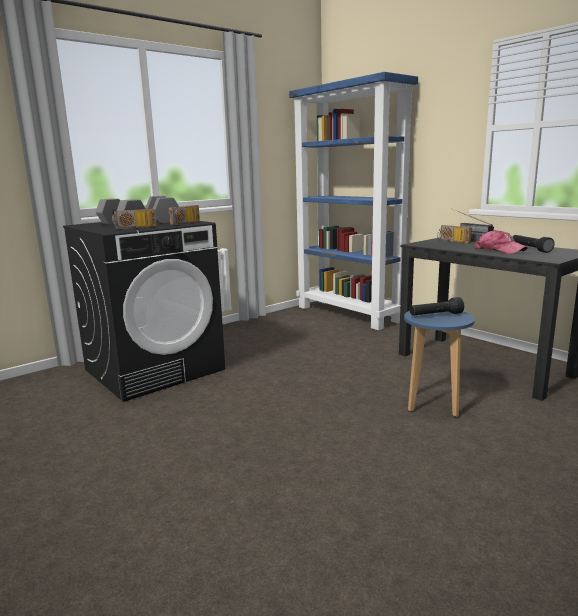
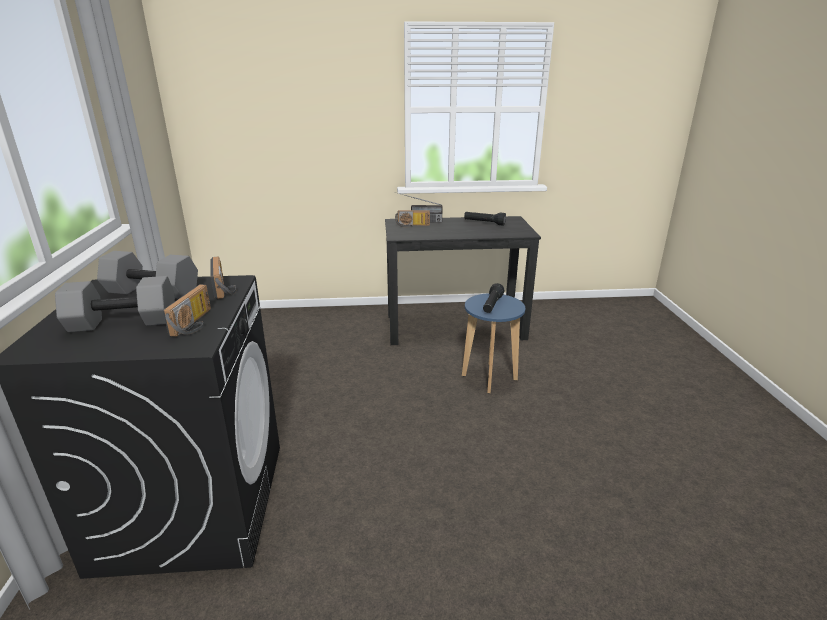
camera: 55 degrees left, 10 degrees up
blue bookcase [289,72,418,330] -> none
cap [475,230,528,254] -> none

